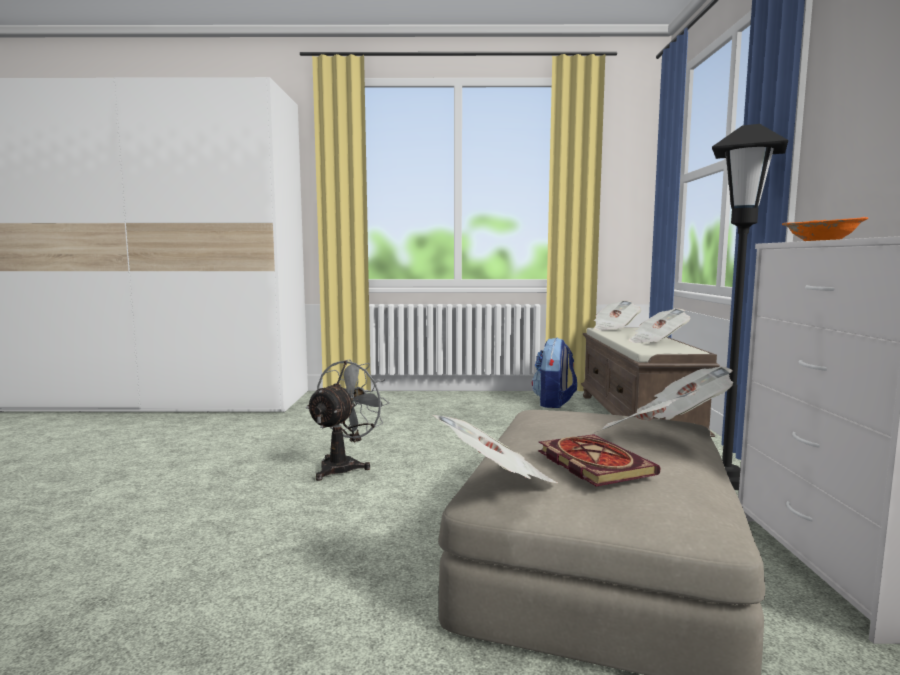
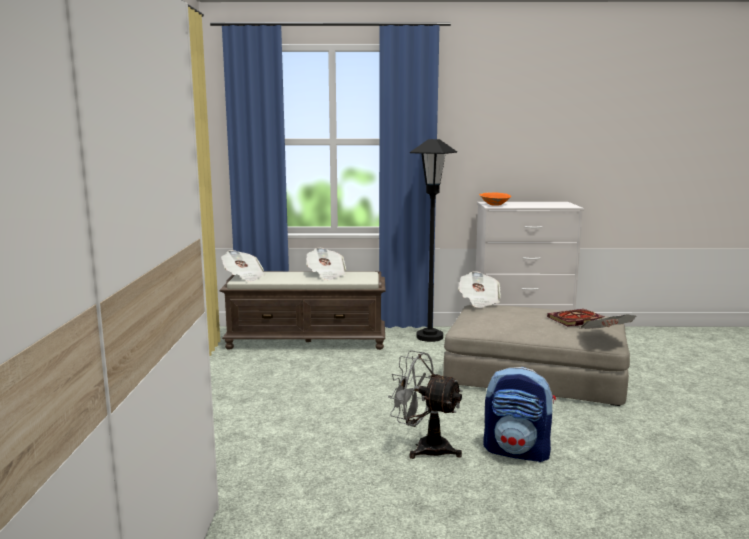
camera: 90 degrees left, 5 degrees up
backpack [532,338,577,408] -> backpack moved to [483,367,556,462]
newspaper [594,390,699,433] -> none

